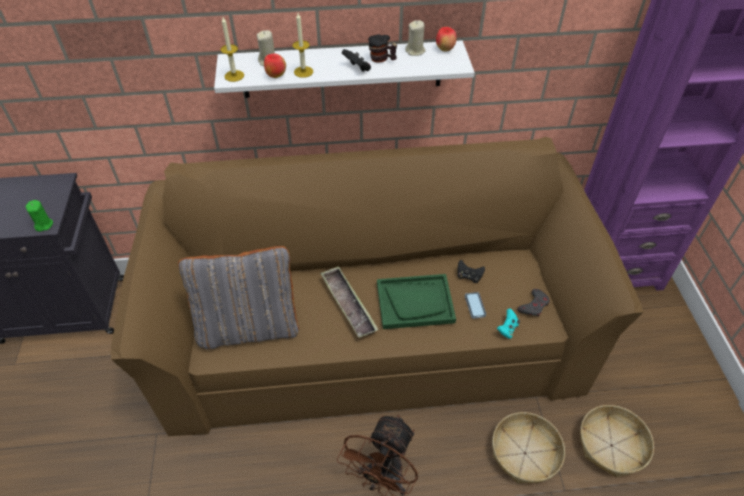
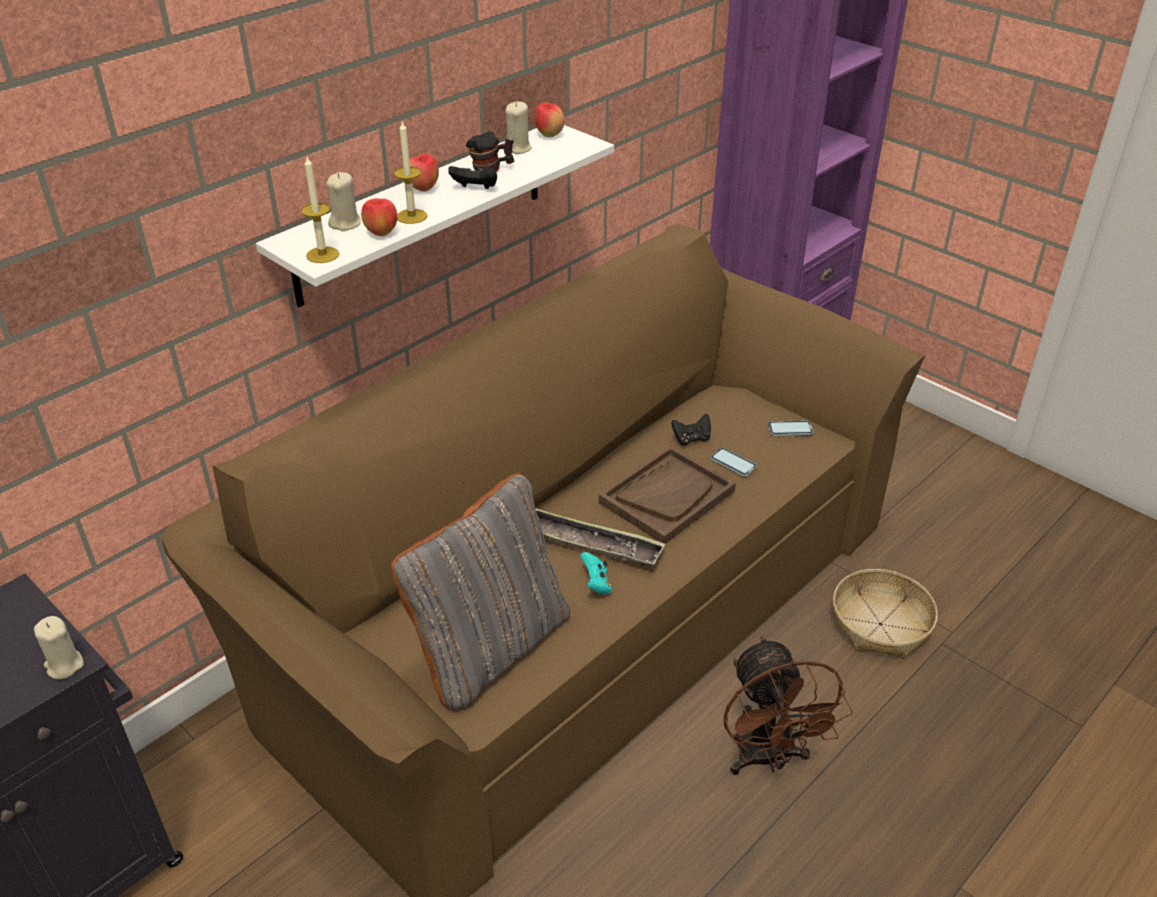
camera: 40 degrees left, 10 degrees down
green candle [26,200,53,232] -> beige candle [34,616,84,679]
green tray [377,274,456,329] -> brown tray [599,445,736,544]
turquoise game controller [497,309,520,339] -> turquoise game controller moved to [580,552,612,594]
grey game controller [517,289,550,317] -> phone [768,420,813,436]
basket [580,405,654,477] -> none
none -> apple [410,154,439,192]

